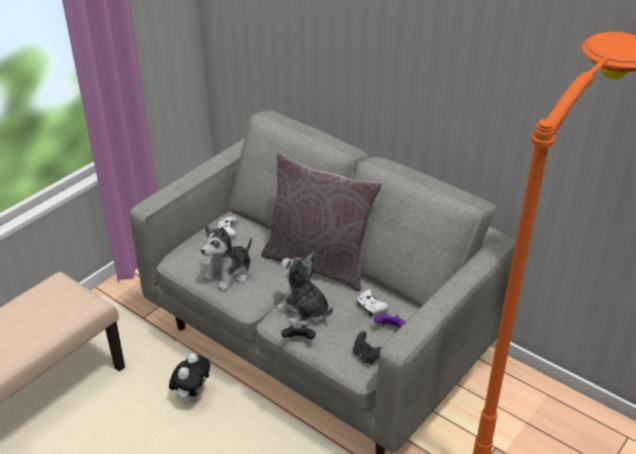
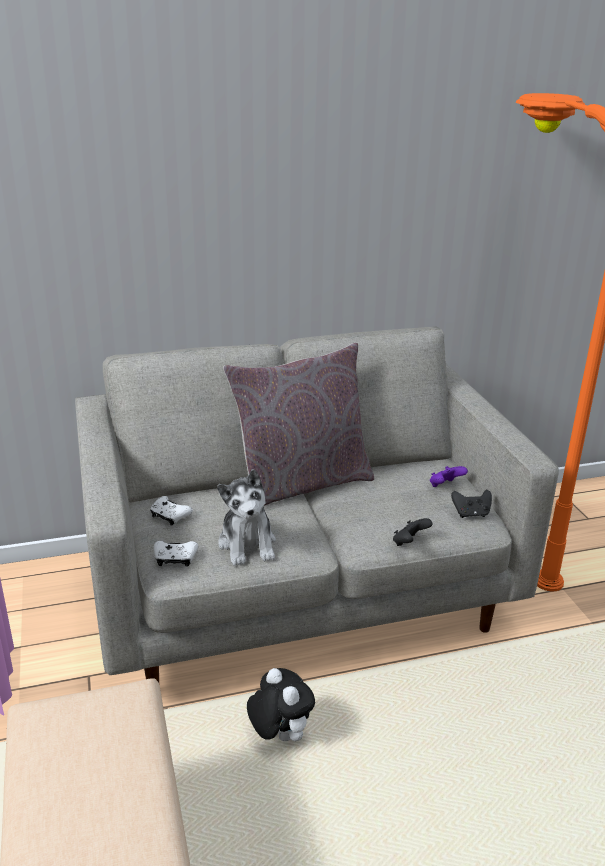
camera: 55 degrees left, 10 degrees down
plush toy [277,252,333,326] -> none
white game controller [357,289,389,316] -> white game controller moved to [154,541,198,567]

